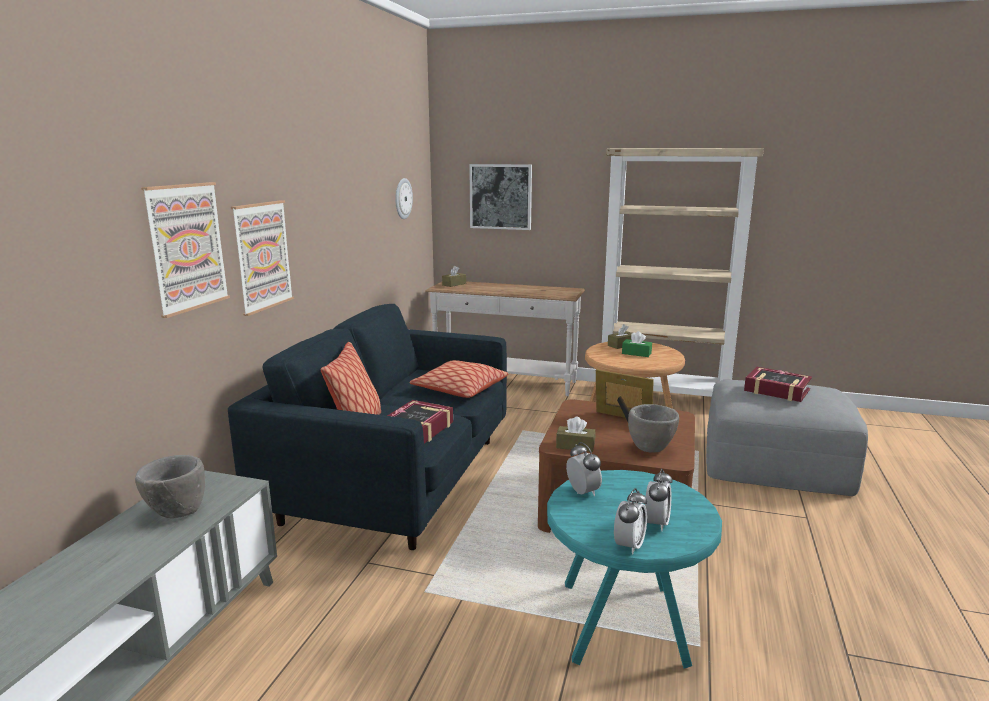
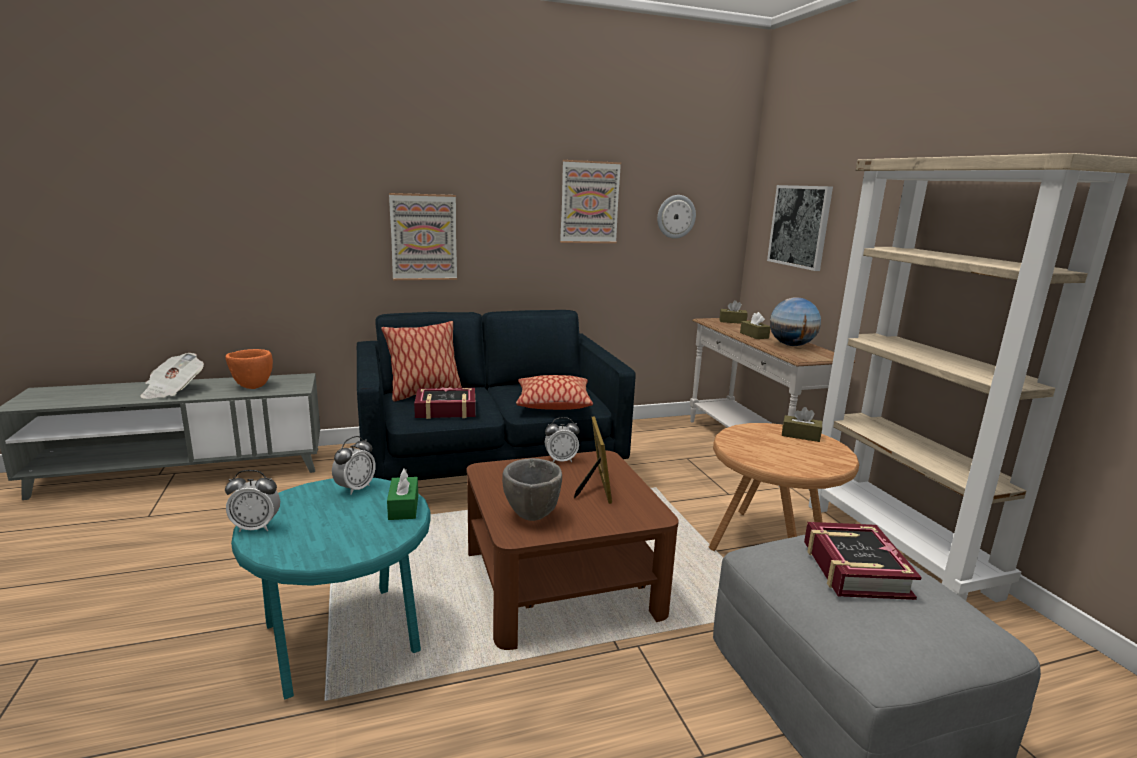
camera: 55 degrees right, 0 degrees up
grey bowl [135,455,205,518] -> orange bowl [225,349,273,389]
picture [141,182,230,318] -> picture moved to [560,160,621,243]
brown tissue box [556,417,595,452] -> brown tissue box moved to [740,312,770,339]
green tissue box [622,331,652,357] -> green tissue box moved to [387,469,418,520]
alarm clock [645,469,672,531] -> alarm clock moved to [545,417,580,463]
none -> newspaper [140,353,204,399]
none -> globe [770,297,821,346]

